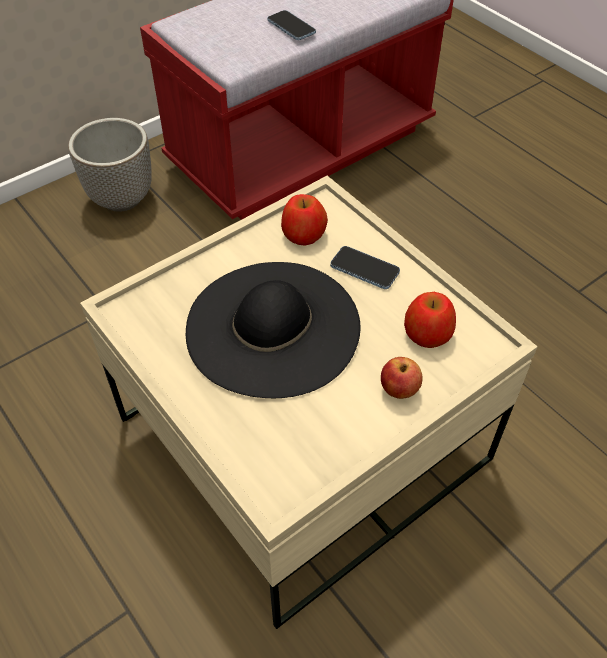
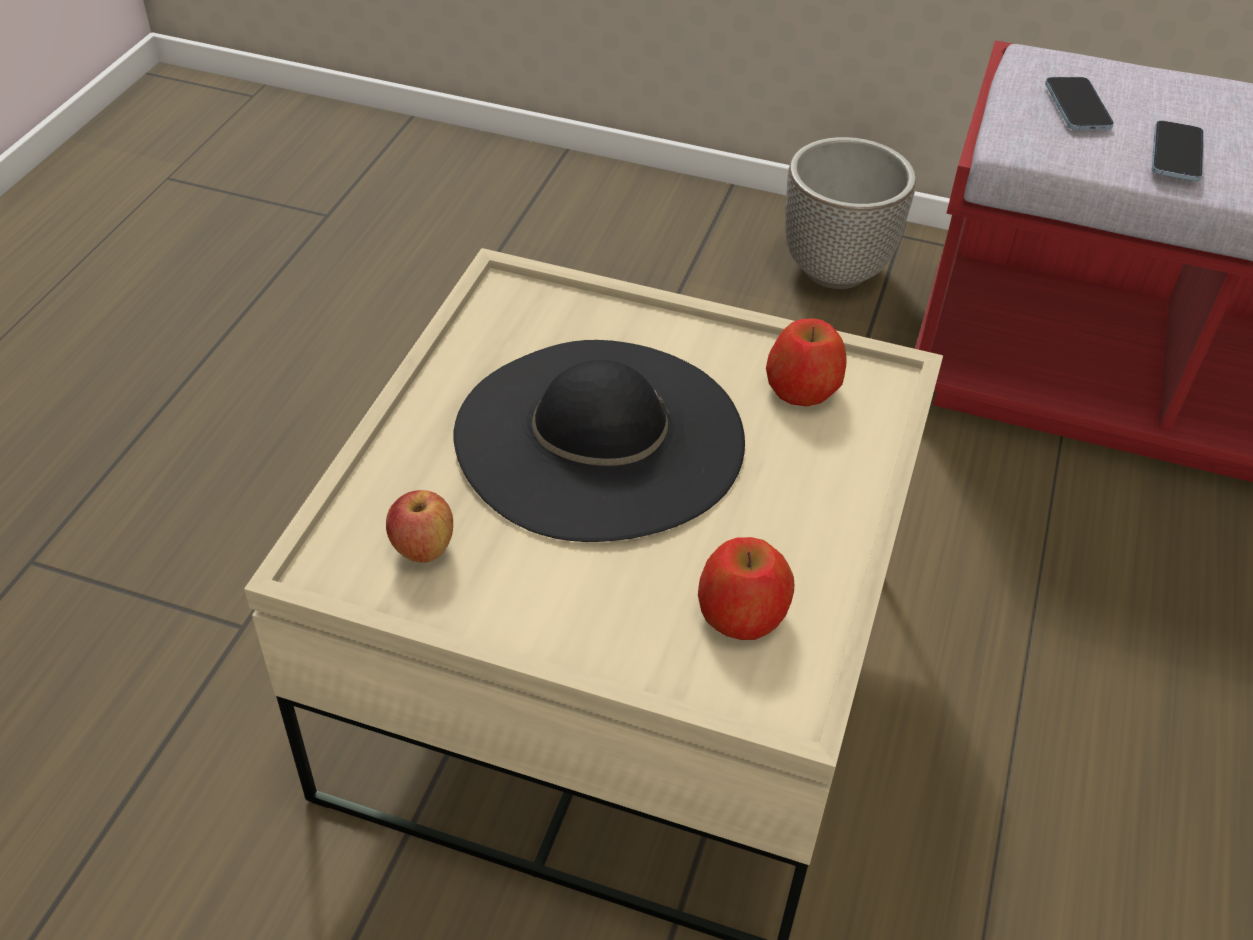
camera: 55 degrees right, 5 degrees down
phone [330,246,400,289] -> phone moved to [1045,77,1114,130]
apple [381,357,423,399] -> apple moved to [386,490,453,563]

